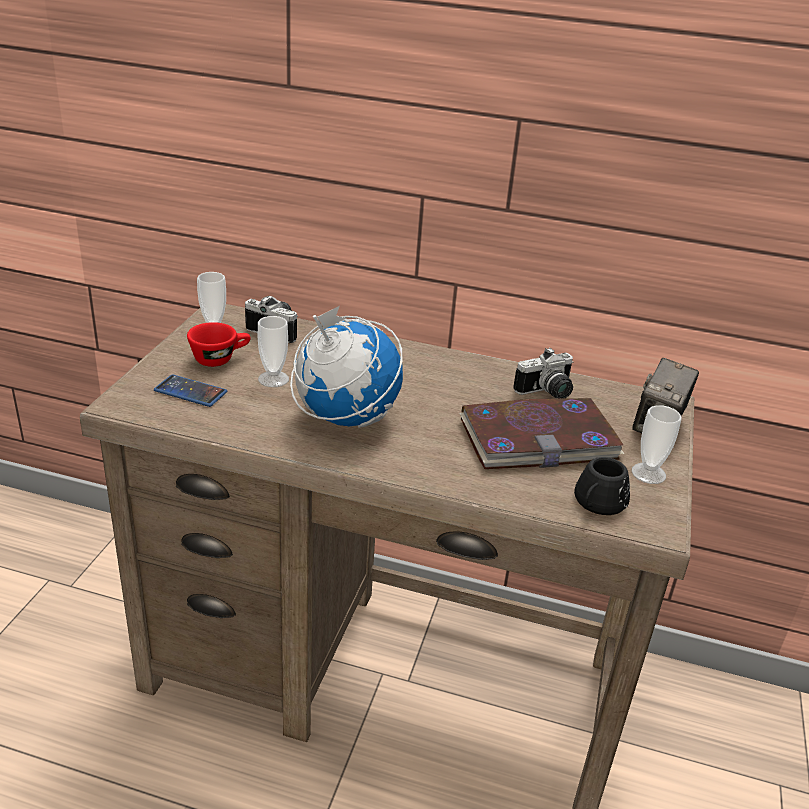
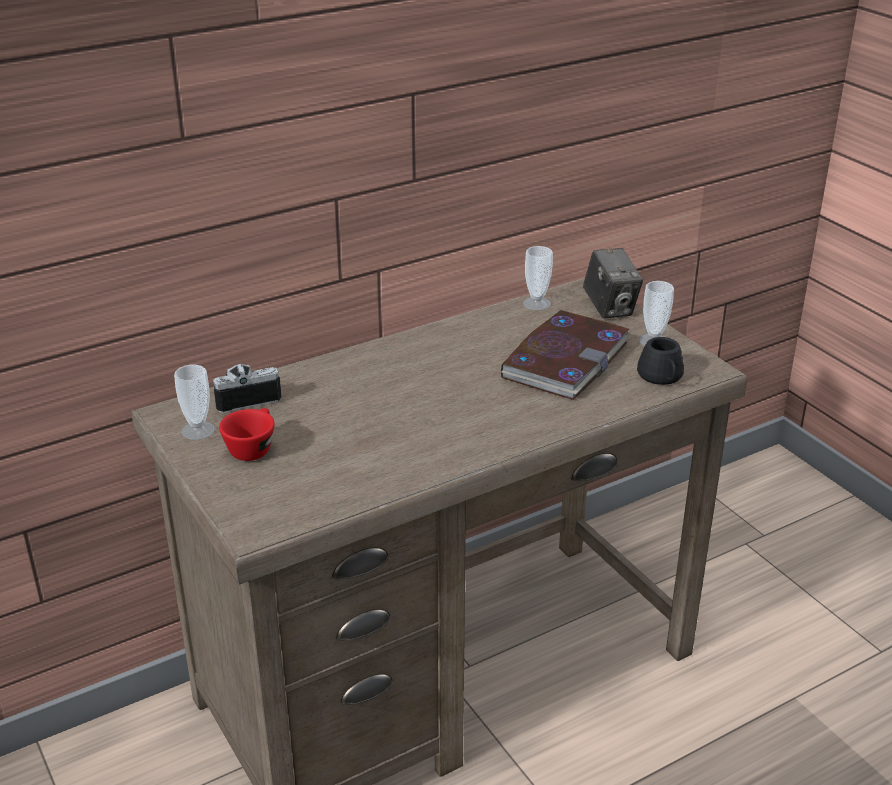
camera: 45 degrees left, 0 degrees up
phone [154,374,227,407] -> none
cup [258,316,289,387] -> cup moved to [523,246,553,311]
globe [290,306,403,428] -> none
camera [513,347,573,399] -> none

